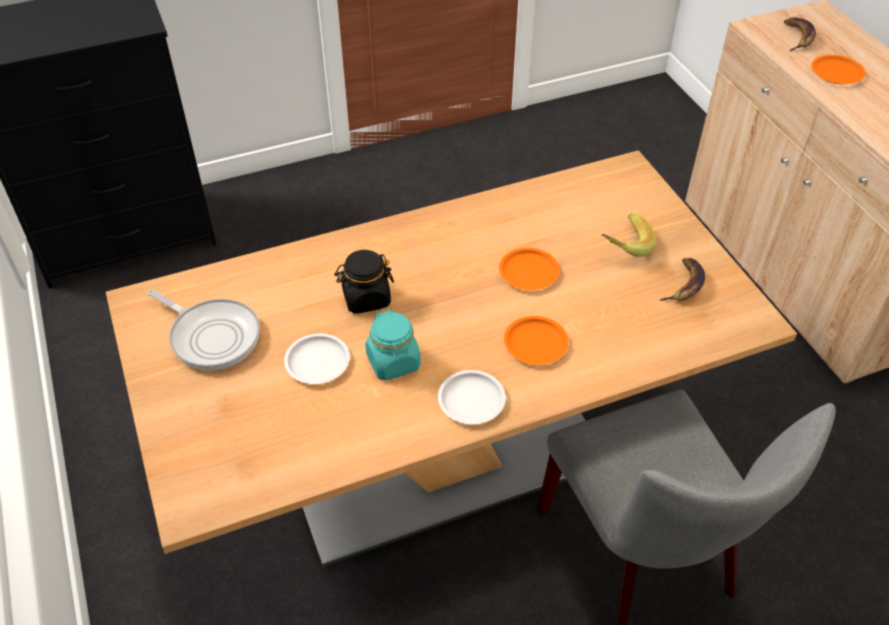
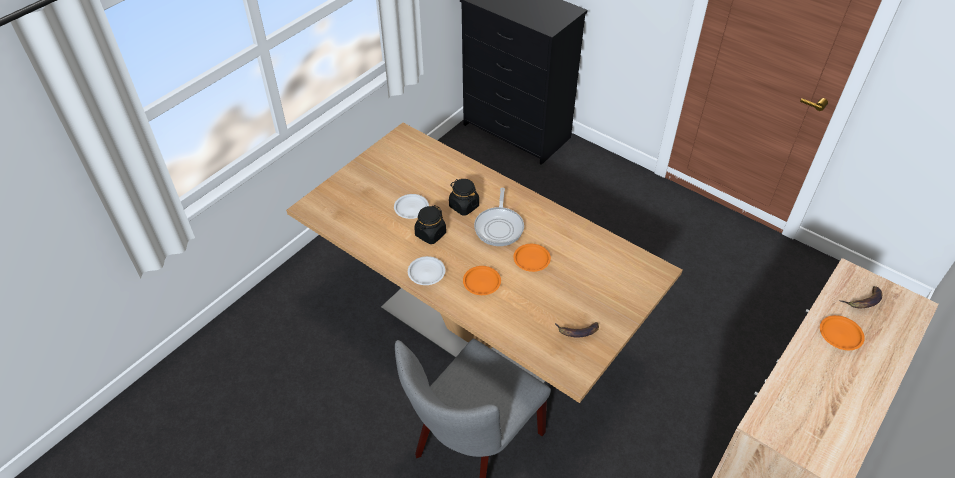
camera: 60 degrees right, 0 degrees up
frying pan [147,289,260,370] -> frying pan moved to [474,188,524,246]
turquoise jar [365,309,421,380] -> black jar [414,205,446,244]
banana [601,213,656,257] -> none

